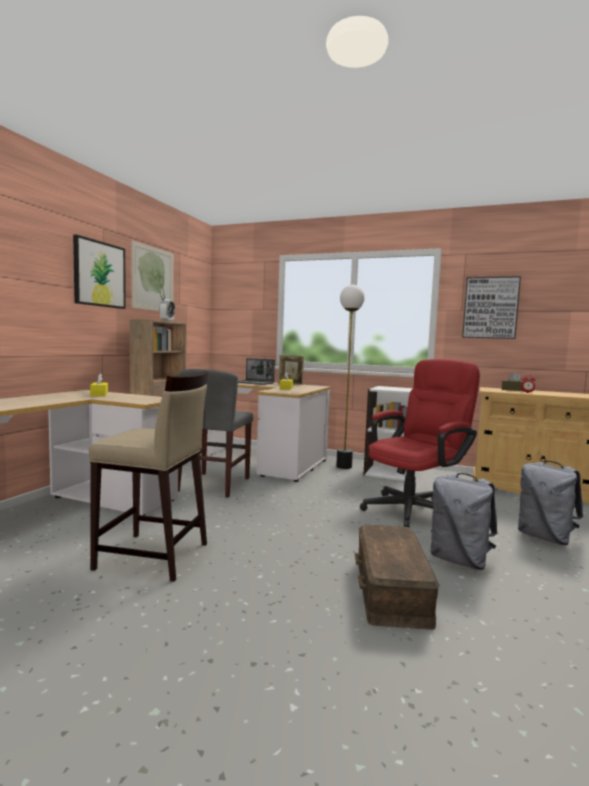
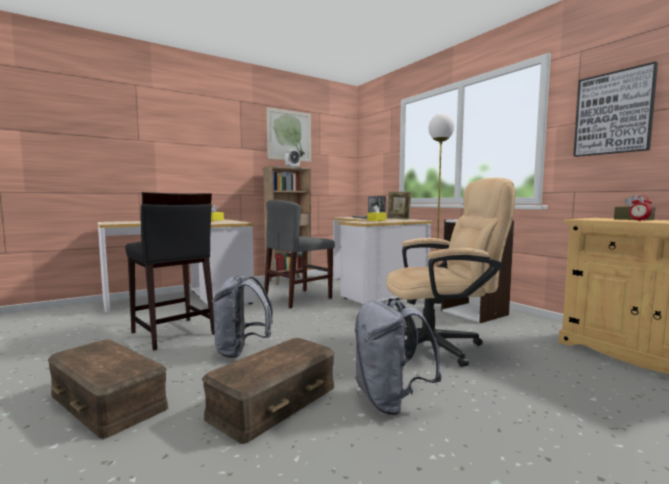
camera: 35 degrees right, 0 degrees up
picture [73,234,126,309] -> none
beige stool [89,371,209,582] -> black stool [125,192,215,350]
red office chair [360,359,480,527] -> beige office chair [387,178,516,367]
grey backpack [518,461,583,545] -> grey backpack moved to [212,274,273,358]
none -> brown storage box [48,339,168,439]

